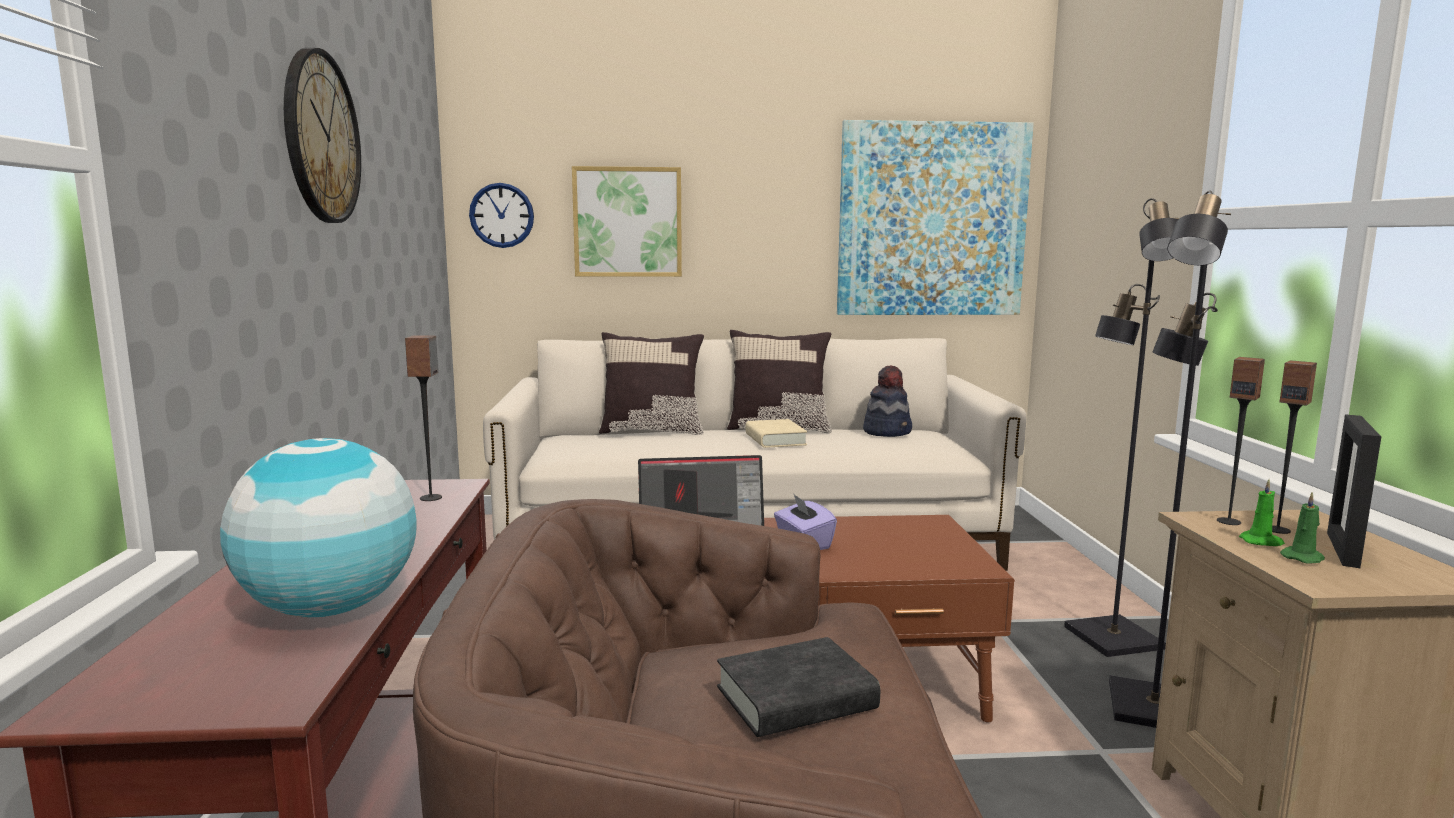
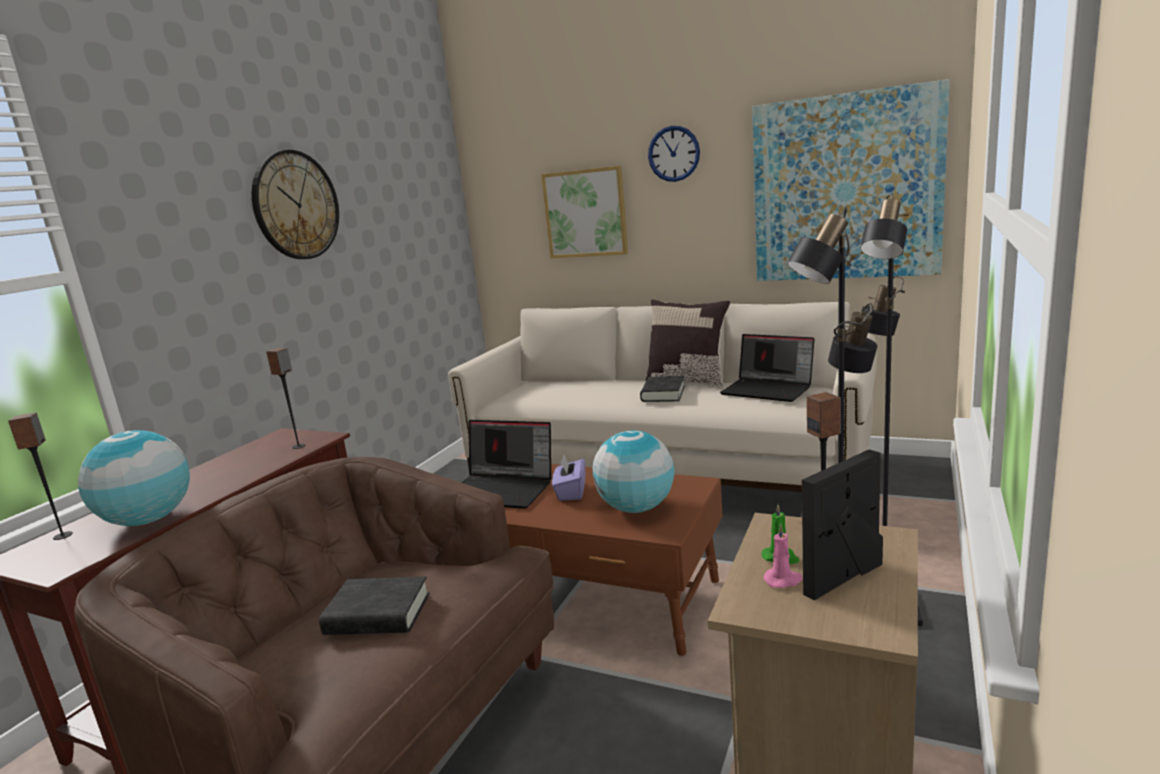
camera: 30 degrees right, 5 degrees up
wall clock [469,183,534,248] -> wall clock moved to [648,126,700,182]
pillow [599,332,704,435] -> none
beige book [745,419,807,448] -> black book [640,376,685,402]
hat [863,365,912,437] -> laptop [720,334,815,402]
speaker [1217,357,1265,525] -> speaker moved to [8,412,73,540]
green candle [1280,492,1325,564] -> pink candle [763,524,803,588]
none -> globe [592,431,674,513]

